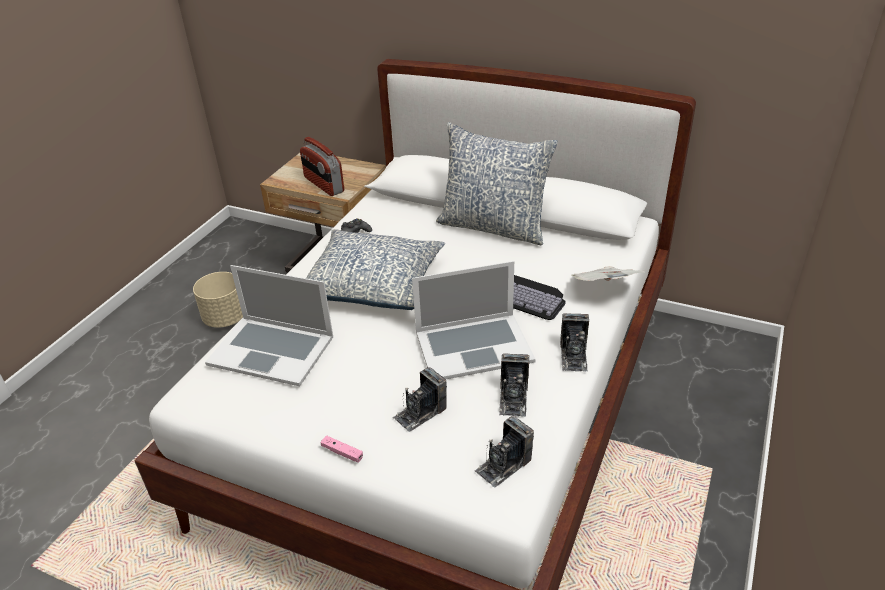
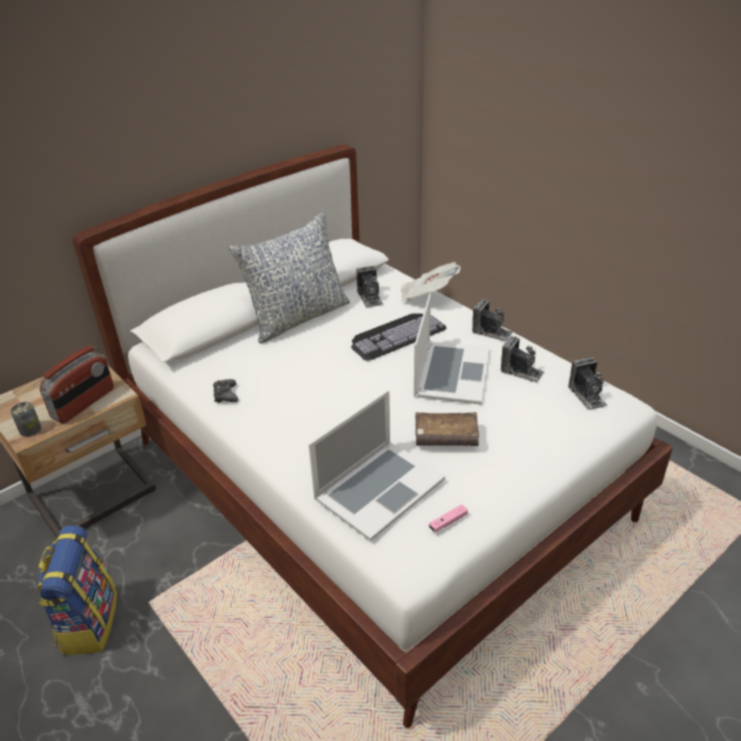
camera: 65 degrees left, 0 degrees up
beige planter [193,272,243,328] -> backpack [37,525,117,655]
radio [300,137,344,196] -> radio turned 45 degrees counterclockwise [40,345,114,424]
pillow [306,229,445,310] -> none
pink game controller [320,435,363,463] -> pink game controller moved to [429,504,468,533]
camera [393,367,447,432] -> camera moved to [356,266,383,308]
none -> can [11,402,42,437]
none -> brown book [415,412,479,446]

